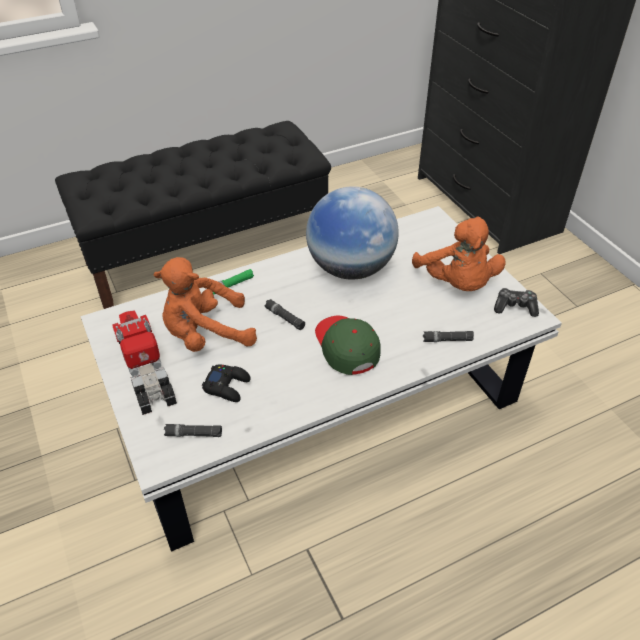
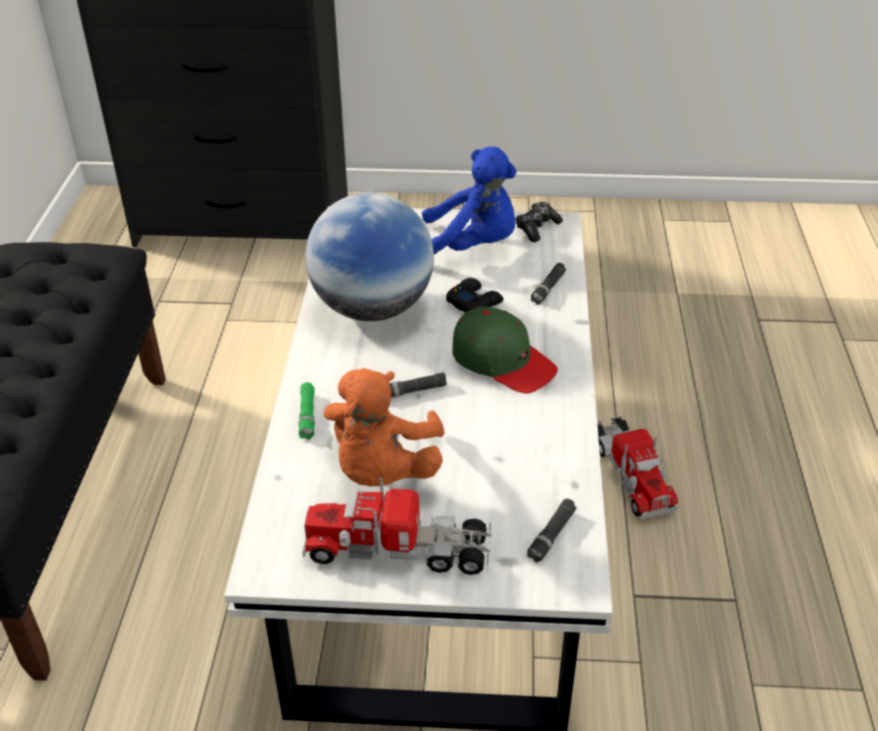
camera: 60 degrees left, 5 degrees down
black game controller [202,364,251,402] -> black game controller moved to [446,278,503,313]
green cap [315,316,381,375] -> green cap turned 150 degrees counterclockwise [452,306,558,394]
orange plush toy [412,217,506,291] -> blue plush toy [422,147,516,254]
none -> toy truck [597,416,678,519]

